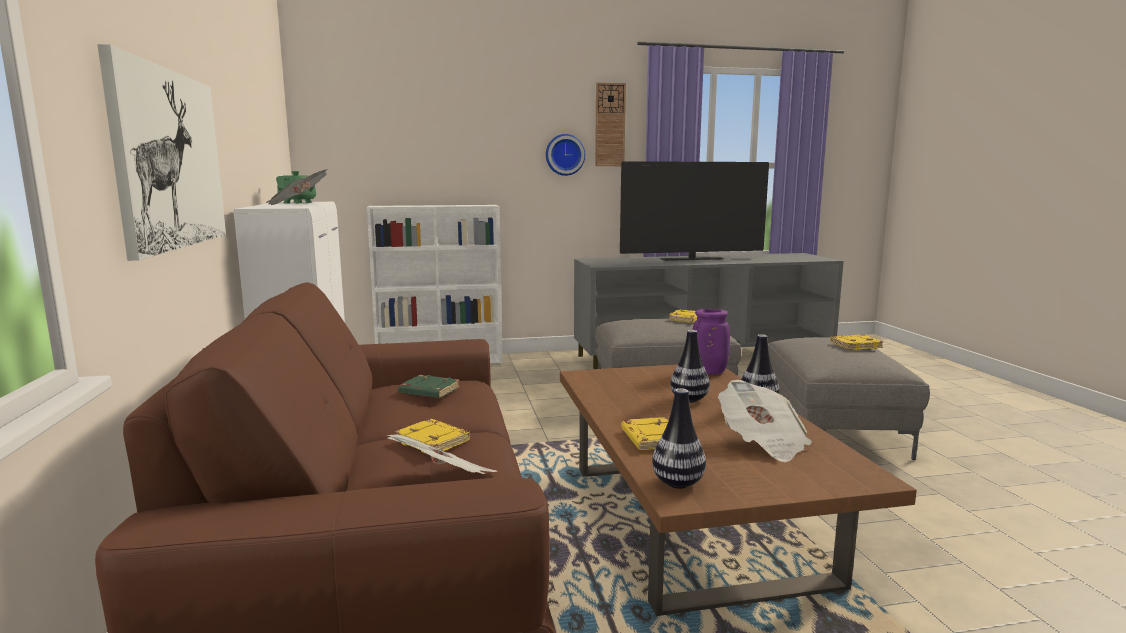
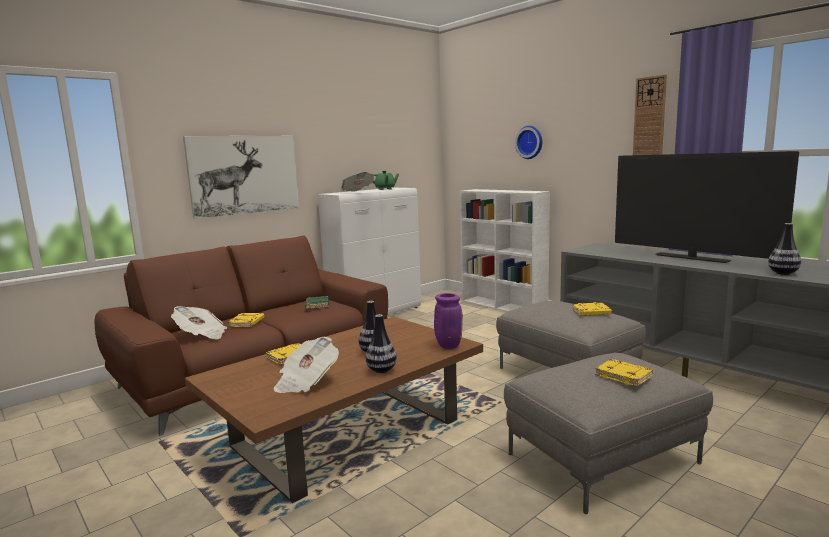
camera: 60 degrees right, 0 degrees up
wall clock [546,134,585,176] -> wall clock moved to [515,126,542,159]
vase [652,388,706,489] -> vase moved to [768,223,801,275]

